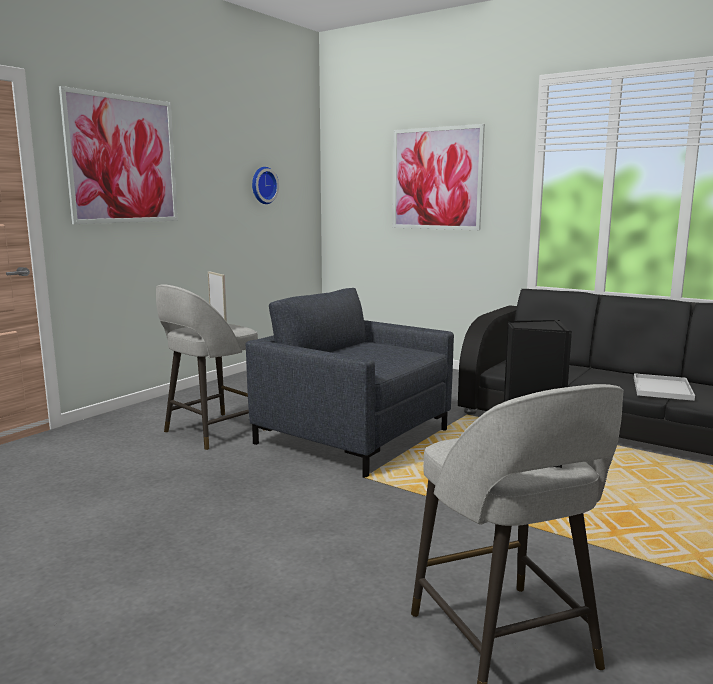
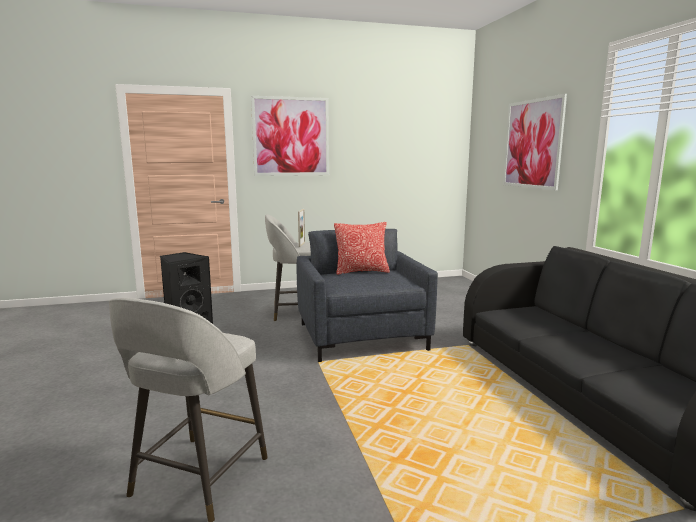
camera: 40 degrees right, 0 degrees up
wall clock [252,167,279,204] -> none
white tray [634,373,695,401] -> none
none -> pillow [334,222,390,275]

